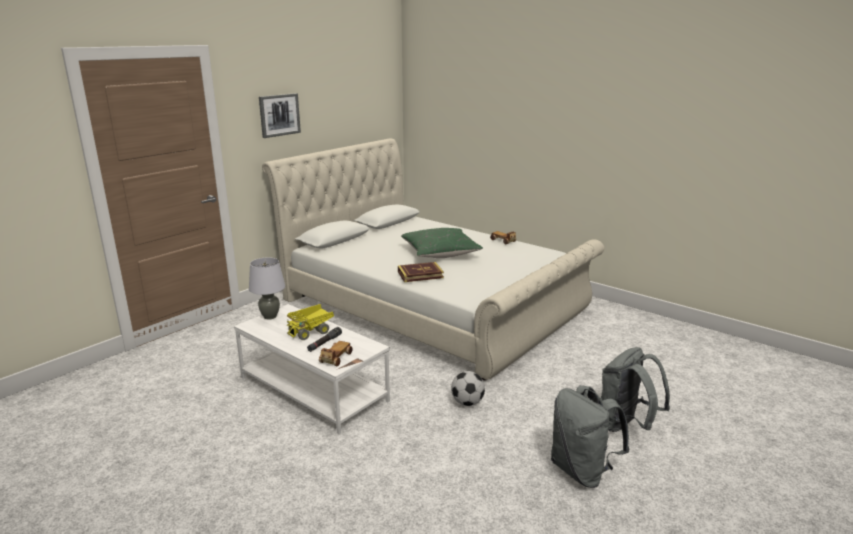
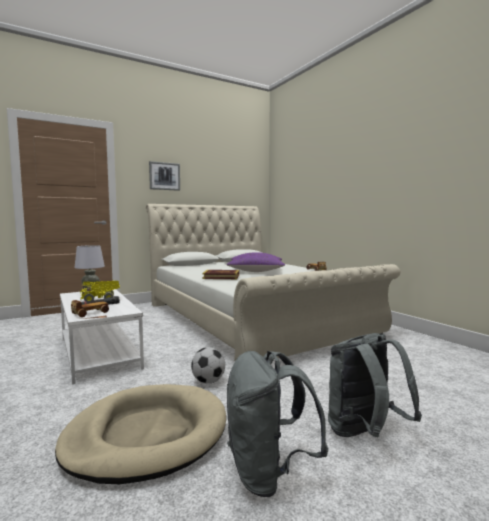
camera: 20 degrees right, 15 degrees down
green pillow [401,228,483,258] -> purple pillow [227,252,285,272]
none -> beige dog bed [55,384,226,484]

